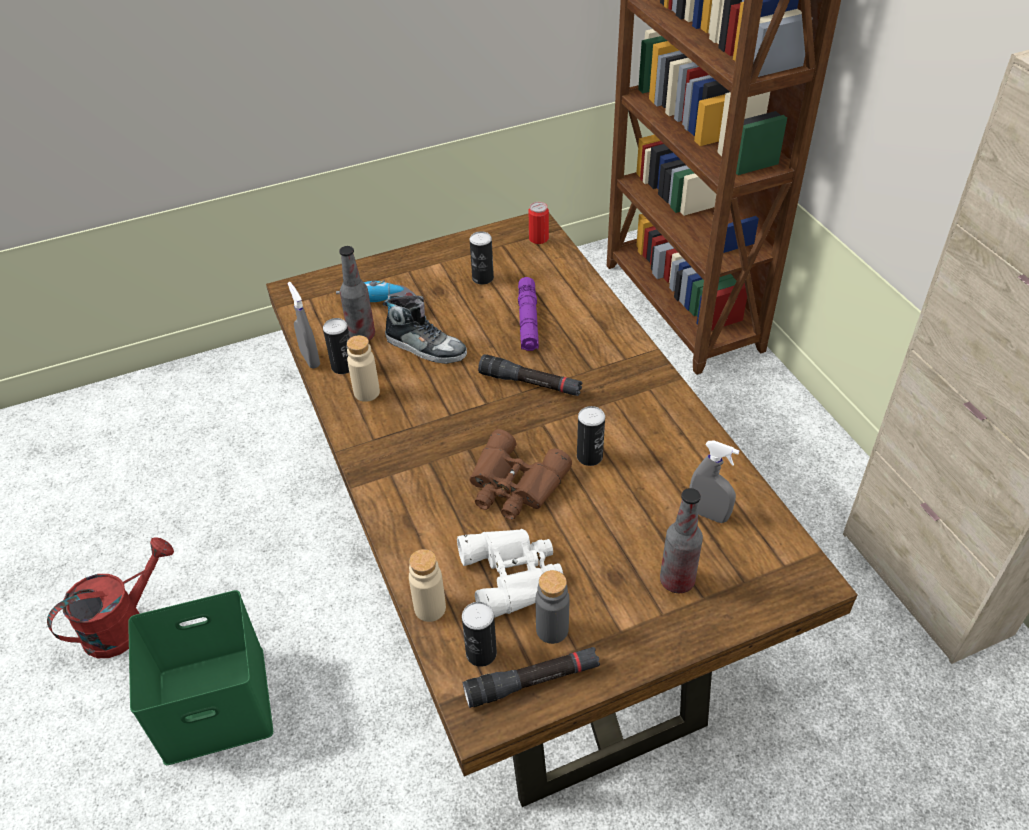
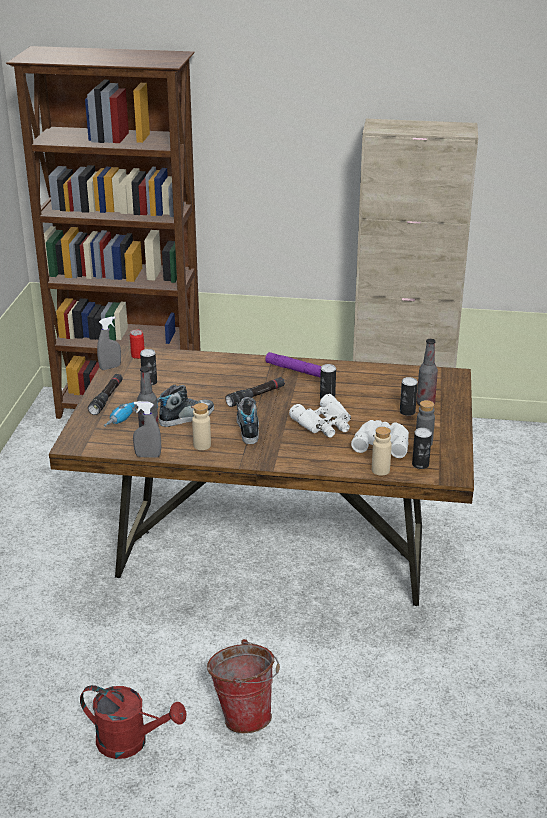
camera: 60 degrees left, 15 degrees down
red watering can [47,537,174,658] -> red watering can turned 120 degrees clockwise [80,685,187,759]
green storage box [128,590,273,765] -> bucket [207,639,280,733]
can [323,318,350,374] -> can moved to [400,377,418,416]
black flashlight [463,647,600,708] -> black flashlight moved to [88,374,123,415]
brown binoculars [470,429,572,520] -> white binoculars [289,394,351,437]
purple flashlight [518,277,539,351] -> purple flashlight moved to [265,352,322,377]
grey spray bottle [689,441,739,523] -> grey spray bottle moved to [97,316,121,370]
none -> shoe [236,397,259,444]

